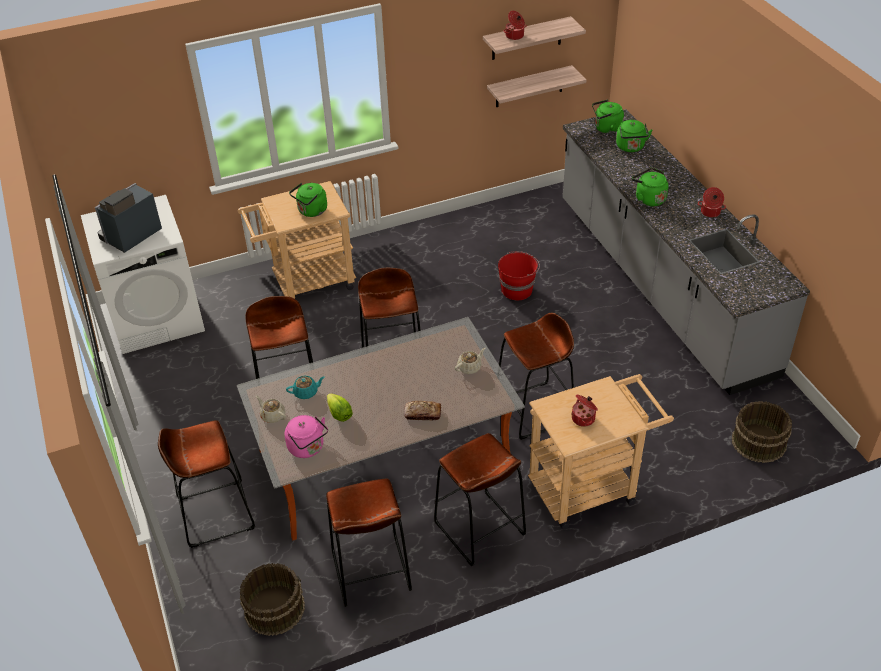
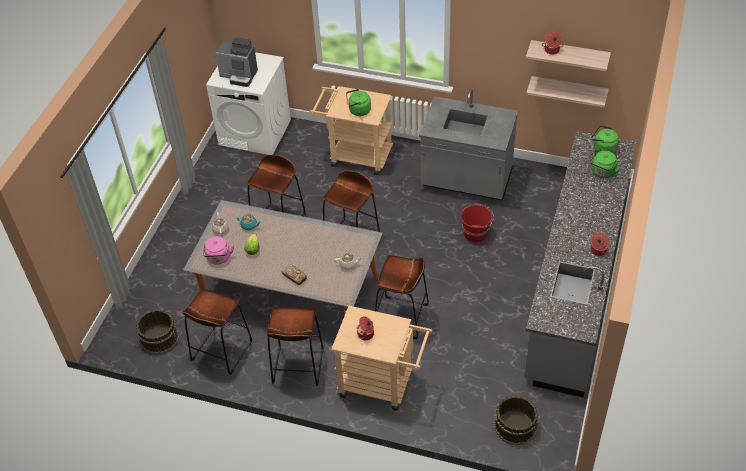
camera: 40 degrees right, 5 degrees up
coffee machine [95,183,162,253] -> coffee machine turned 150 degrees counterclockwise [215,37,258,87]
brown stool [158,420,255,548] -> none
green kettle [632,168,668,207] -> none
none -> grey counter [419,89,518,201]

